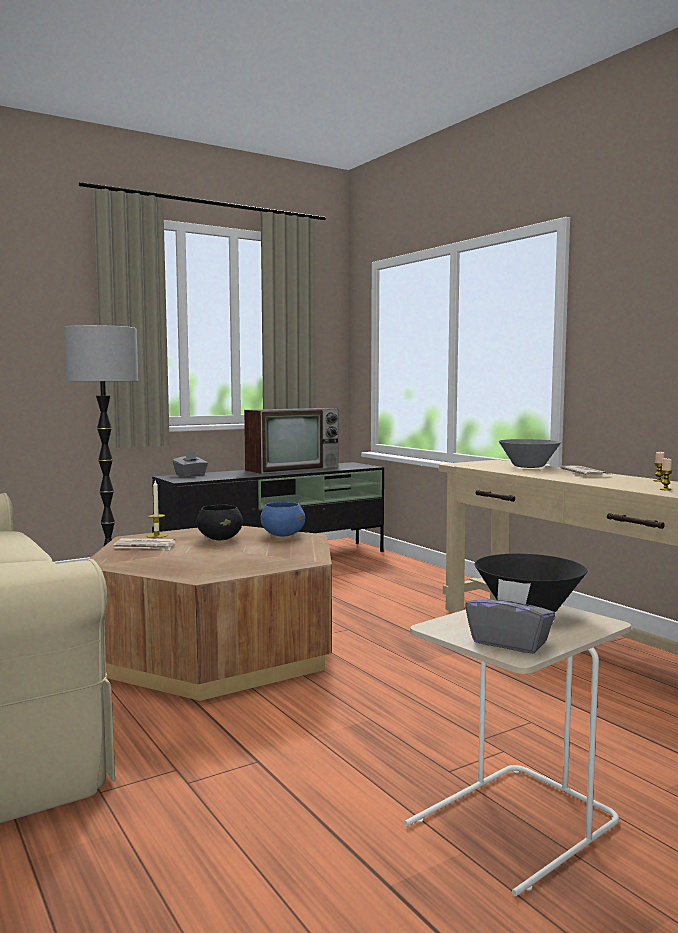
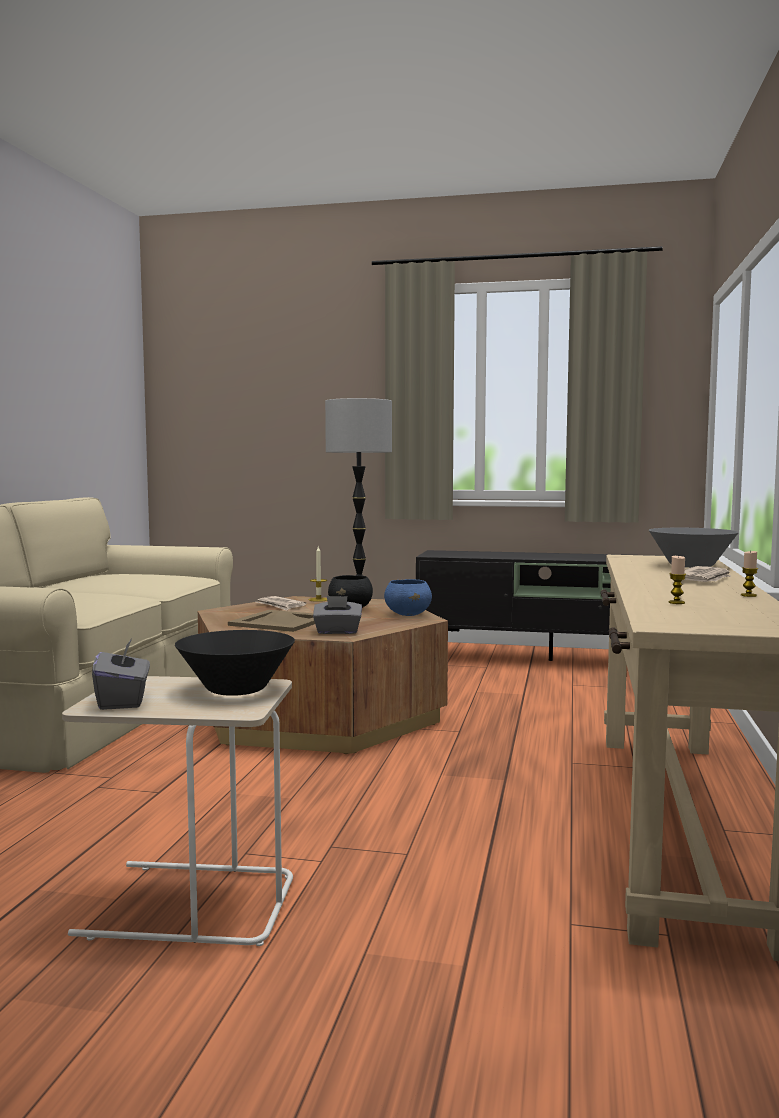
camera: 45 degrees right, 0 degrees up
grey tissue box [173,451,208,476] -> grey tissue box moved to [313,596,362,634]
television [244,408,339,474] -> none
none -> beige tray [228,610,315,632]

